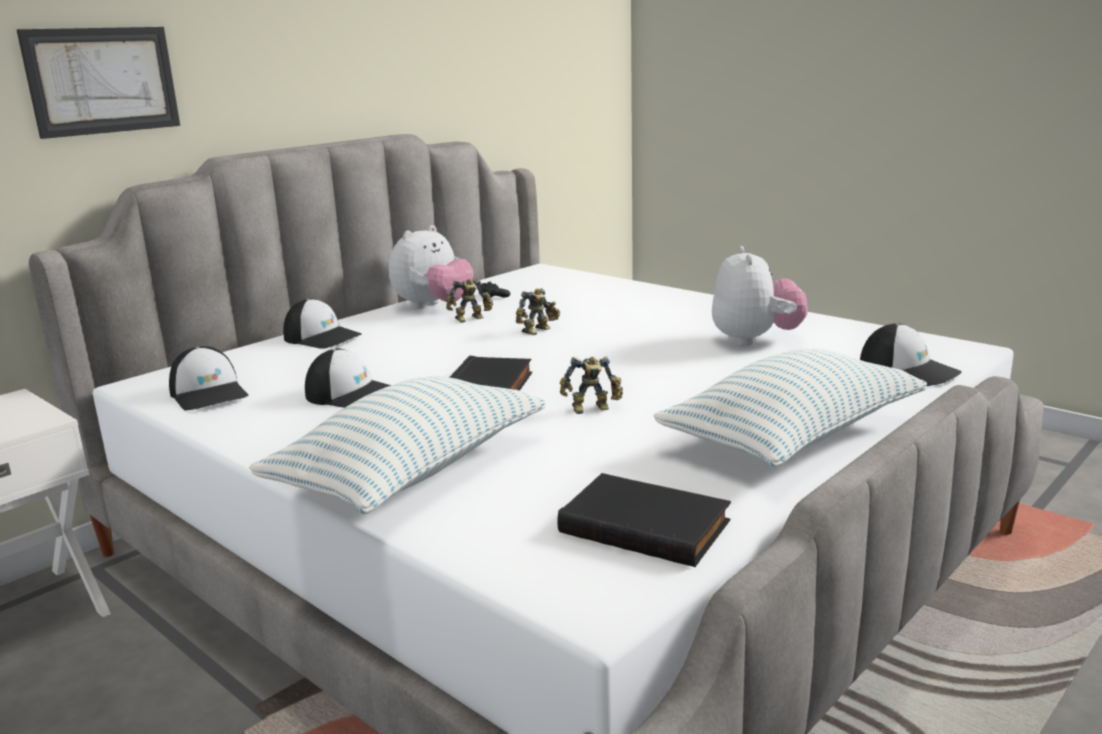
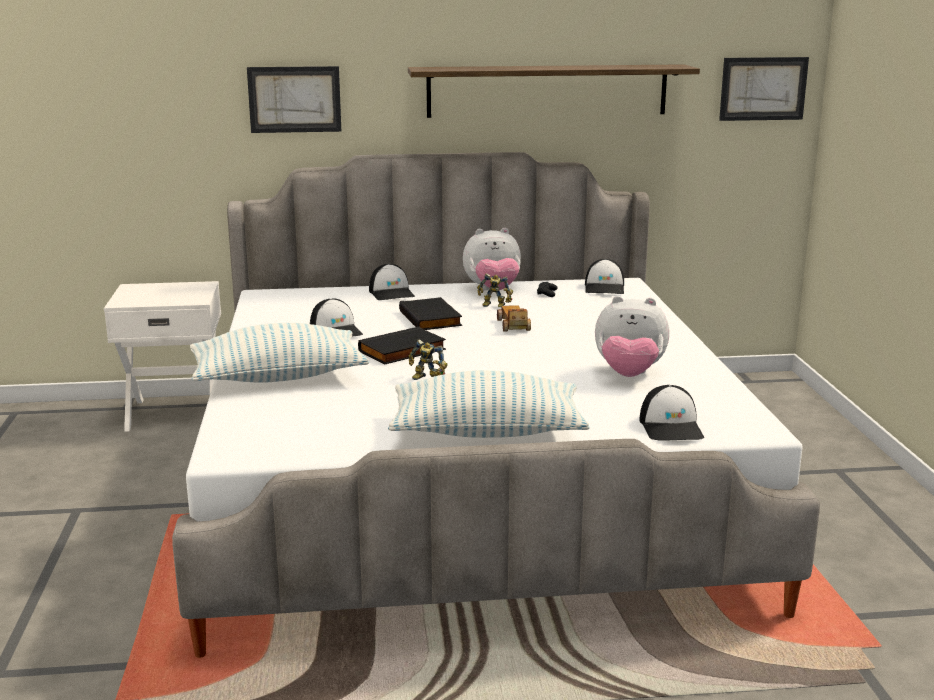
camera: 40 degrees right, 0 degrees up
cap [169,346,249,411] -> cap moved to [585,259,624,294]
toy robot [516,288,560,335] -> toy car [497,305,531,332]
black book [557,473,731,567] -> black book moved to [399,297,462,330]
plush toy [712,246,807,346] -> plush toy turned 60 degrees clockwise [595,296,670,377]
none -> shelf [408,64,700,118]
none -> picture [719,57,809,121]

